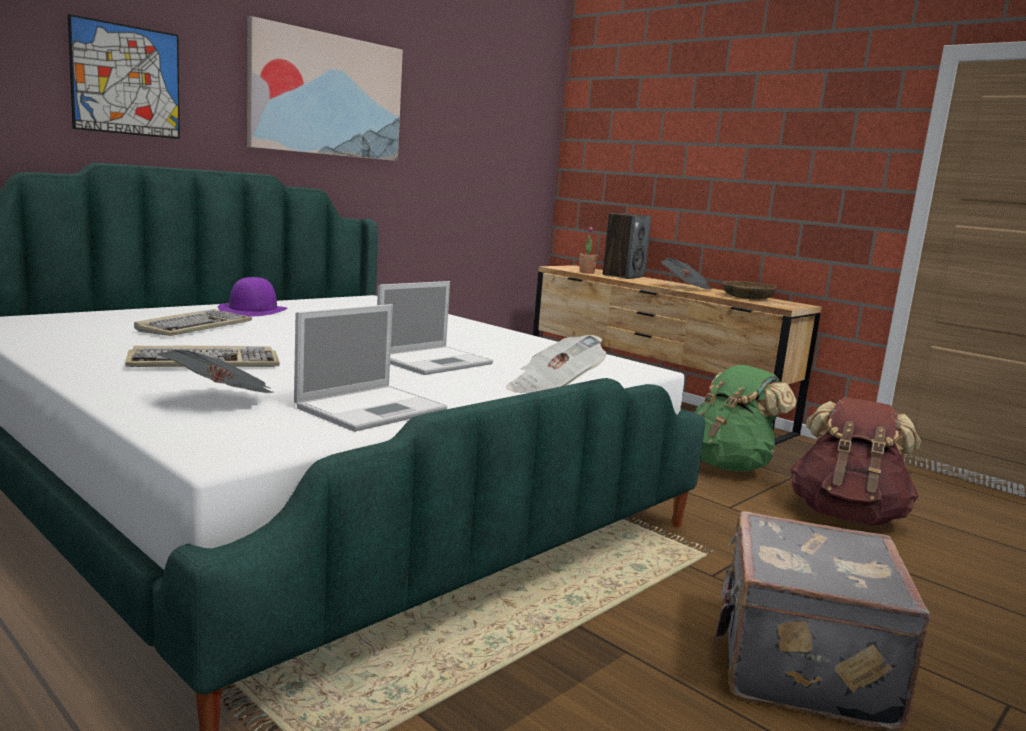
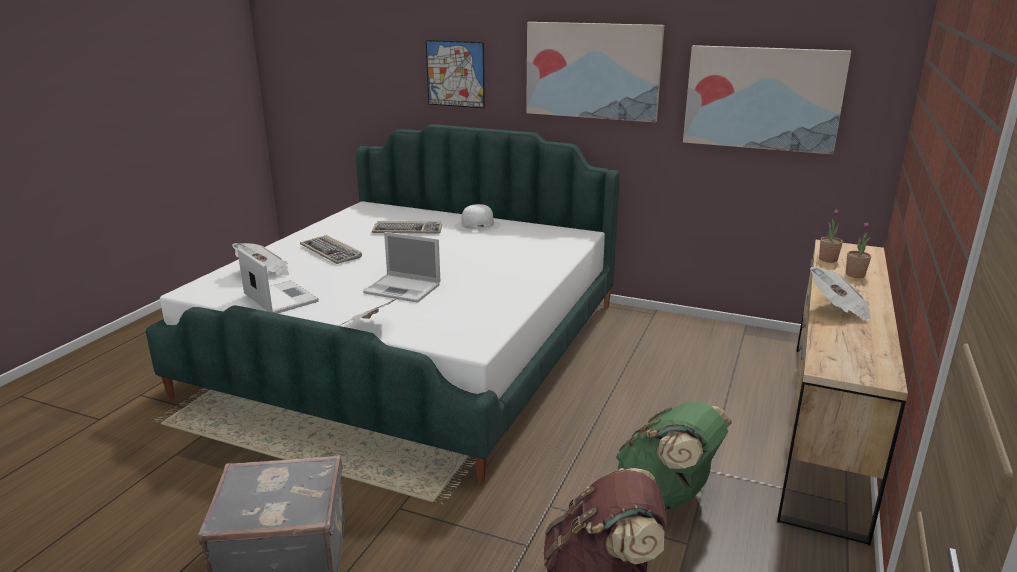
camera: 70 degrees right, 10 degrees up
purple hat [218,277,287,316] -> white hat [454,204,501,232]
laptop [294,304,447,432] -> laptop turned 150 degrees counterclockwise [237,248,319,314]
speaker [603,213,651,279] -> potted plant [846,222,871,278]
brown bowl [723,281,777,300] -> none
none -> picture [683,45,851,154]

